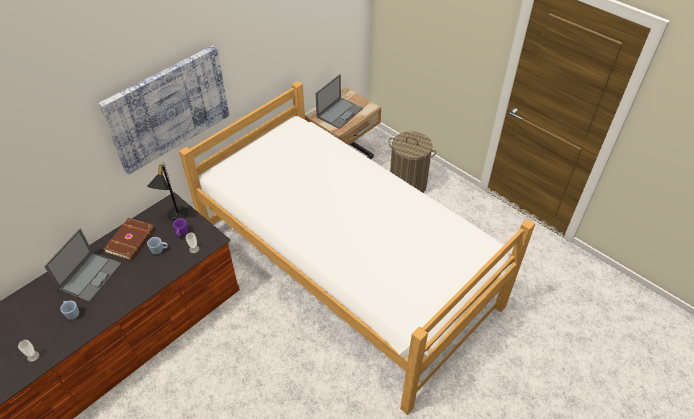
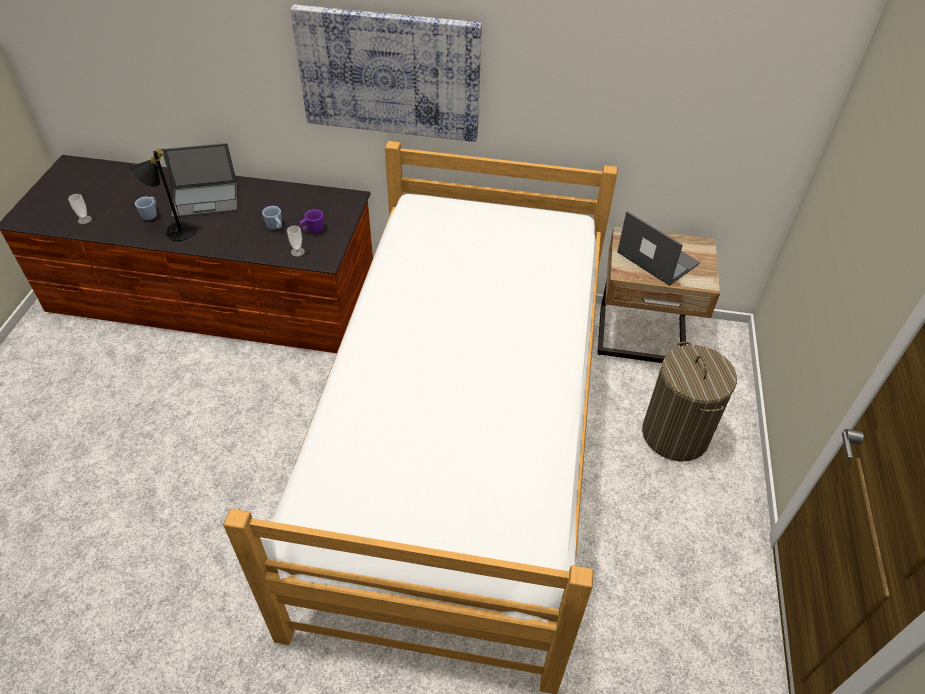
camera: 55 degrees right, 0 degrees up
brown book [104,218,155,260] -> none
black table lamp [147,162,188,221] -> black table lamp moved to [130,149,196,241]
laptop [316,74,363,129] -> laptop turned 135 degrees counterclockwise [617,211,700,286]

